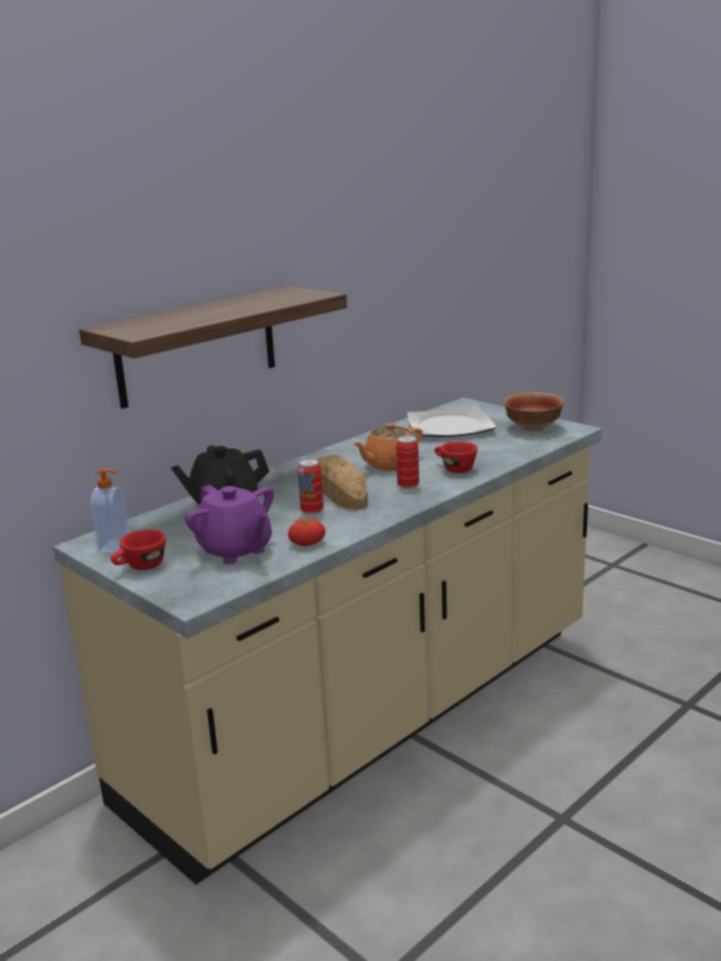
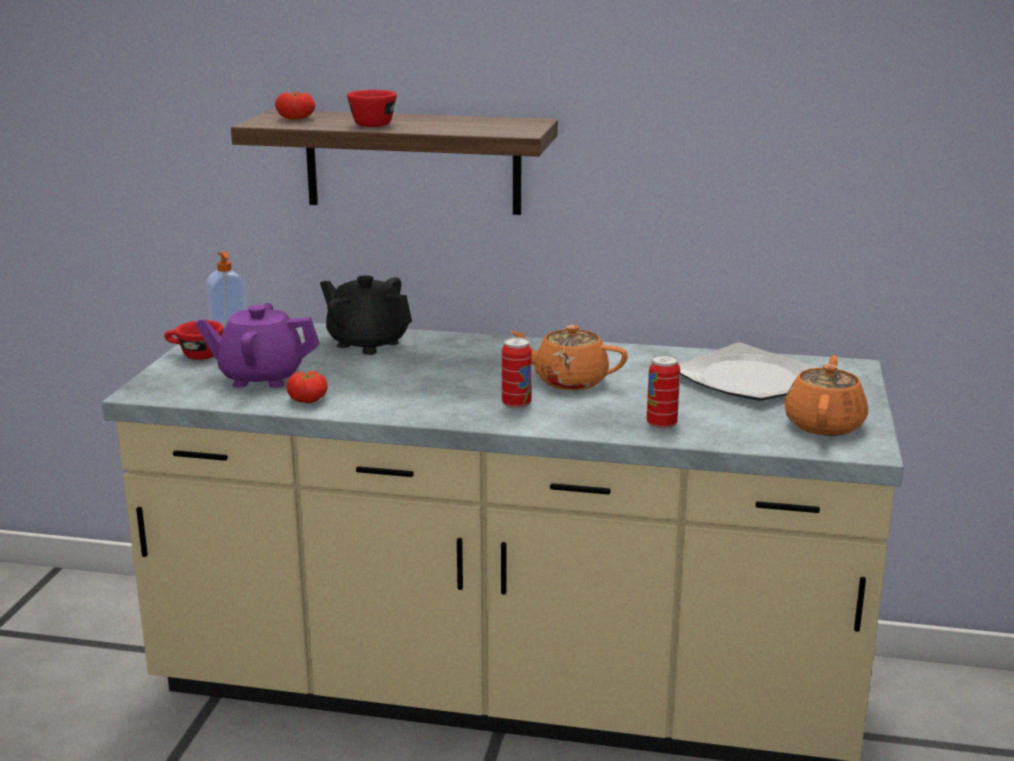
camera: 55 degrees right, 0 degrees up
purple teapot [185,485,274,564] -> purple teapot turned 75 degrees clockwise [195,303,320,388]
can [298,459,324,515] -> can moved to [647,355,680,429]
bread [317,455,368,510] -> none
red cup [435,441,478,473] -> red cup moved to [347,90,397,127]
bowl [504,392,564,431] -> orange teapot [784,355,868,436]
none -> tomato [275,92,315,120]

